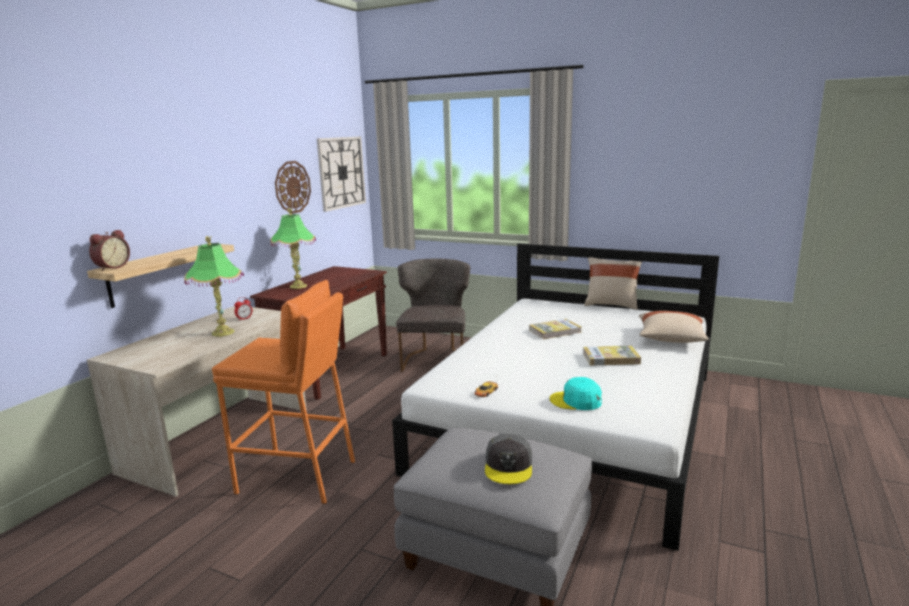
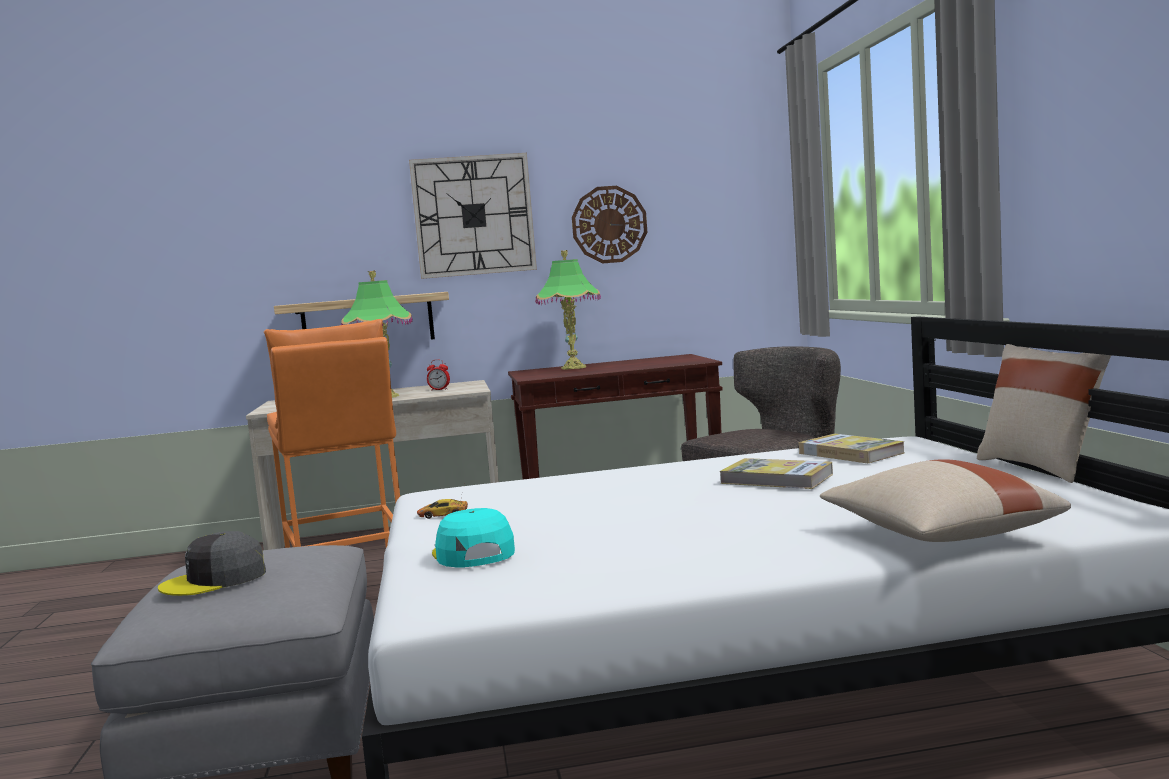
camera: 55 degrees right, 10 degrees down
alarm clock [89,230,130,271] -> none
wall clock [317,137,366,212] -> wall clock moved to [409,153,537,279]
book [583,346,641,366] -> book moved to [799,434,904,463]

